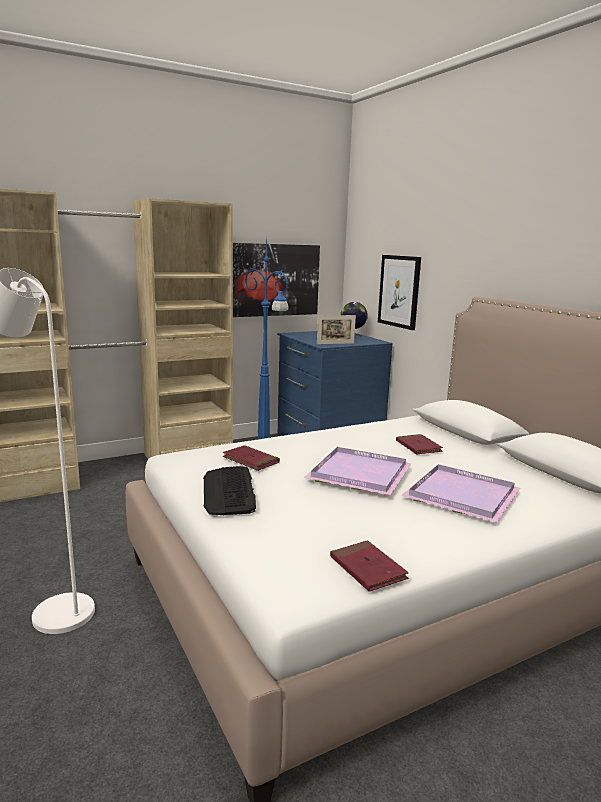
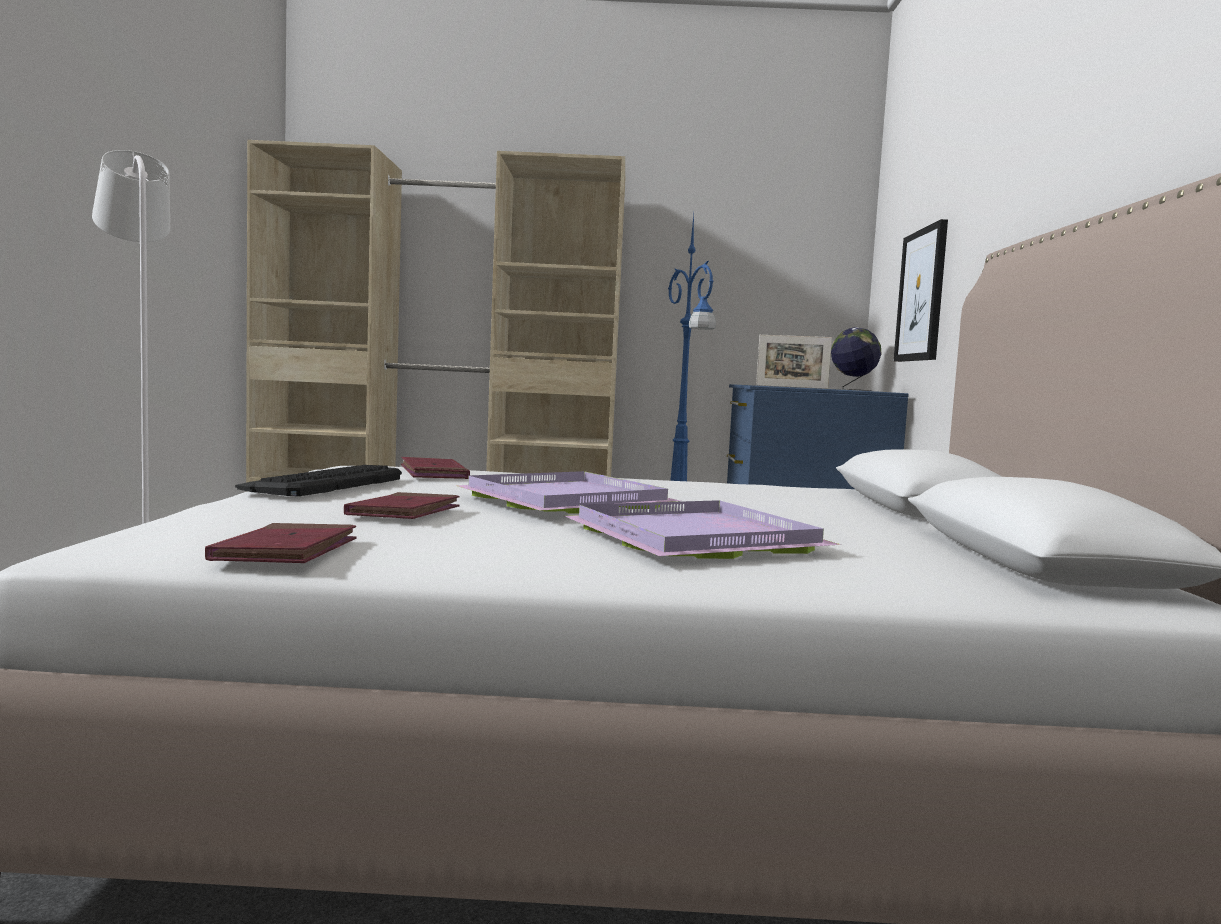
camera: 30 degrees right, 10 degrees down
picture [233,243,320,317] -> none
red book [396,434,443,455] -> red book moved to [344,492,460,519]

